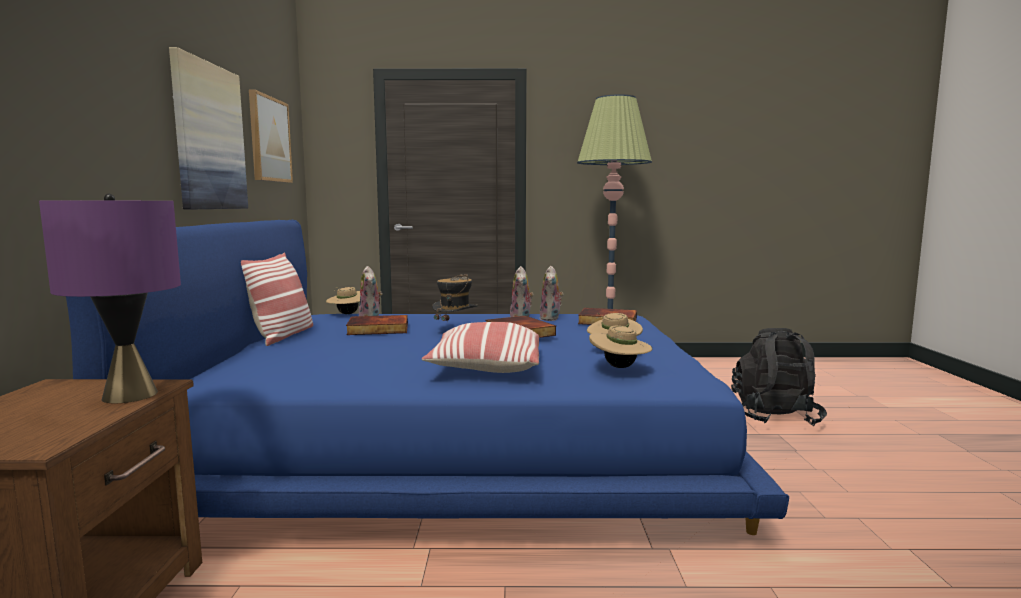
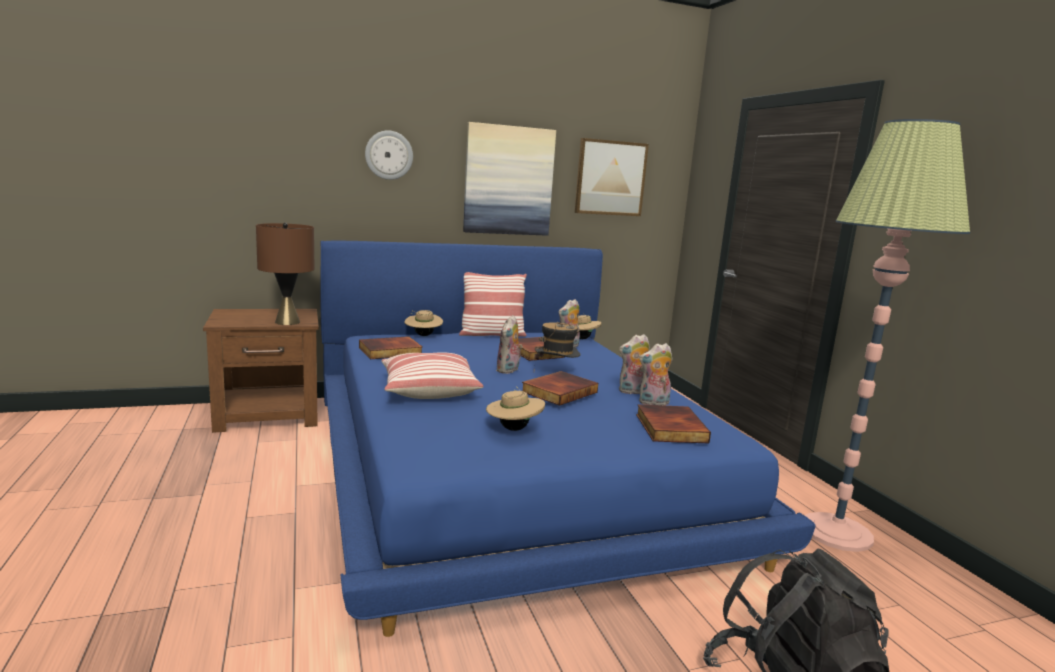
camera: 70 degrees right, 5 degrees up
purple table lamp [39,194,181,403] -> brown table lamp [256,223,315,325]
beige hat [589,326,652,368] -> beige hat moved to [405,310,443,336]
none -> book [359,336,422,359]
none -> wall clock [365,130,413,180]
none -> plush toy [496,315,523,374]

